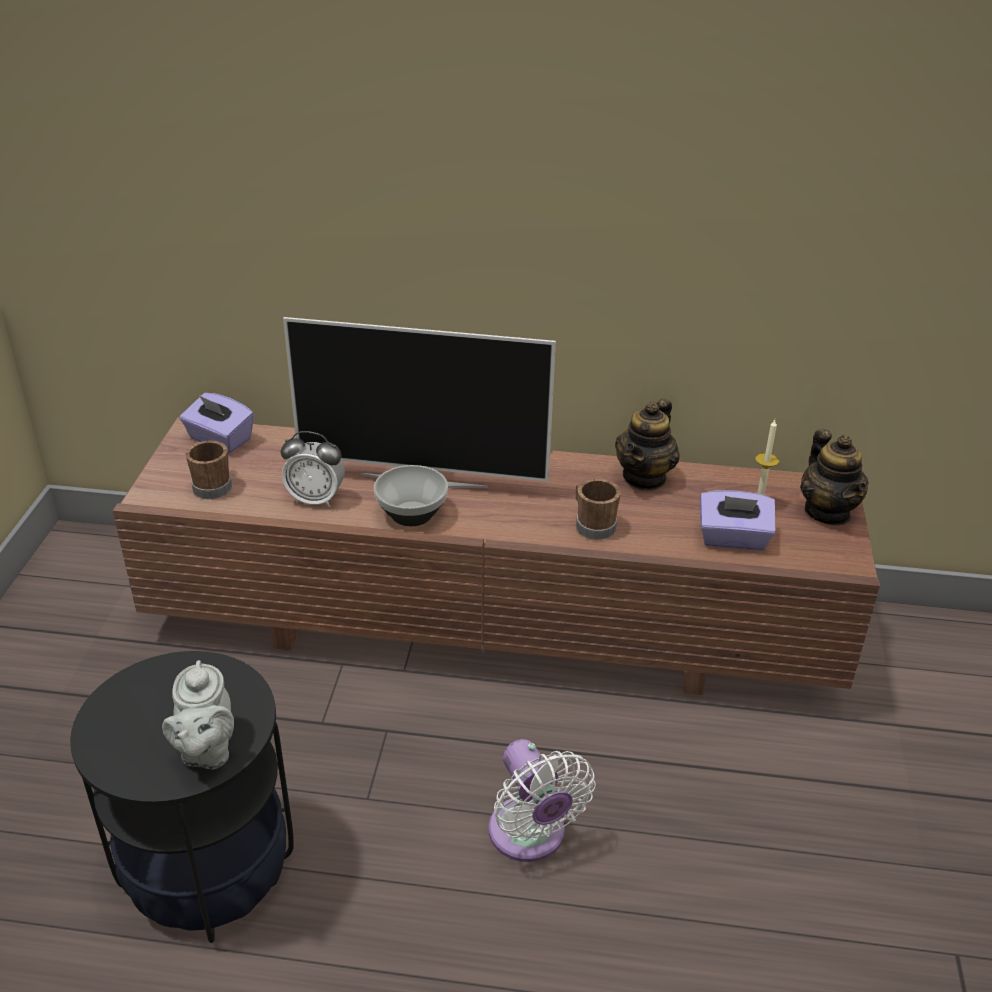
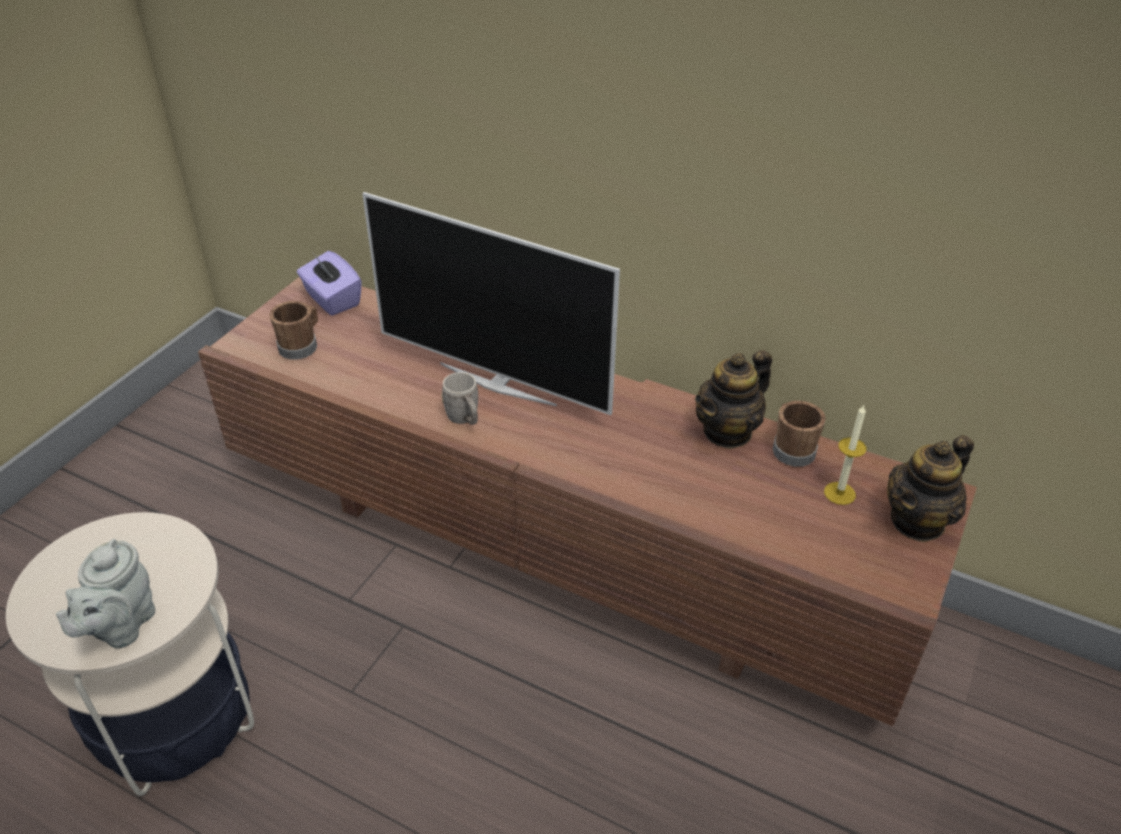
camera: 20 degrees right, 5 degrees up
black side table [70,651,294,943] -> beige side table [6,512,254,796]
alarm clock [281,431,345,507] -> none
bowl [374,465,448,526] -> grey mug [441,372,478,425]
white fan [489,739,596,862] -> none
brown mug [576,479,621,540] -> brown mug moved to [773,401,826,467]
purple tissue box [700,490,776,550] -> none
teapot [800,429,869,525] -> teapot turned 45 degrees clockwise [887,435,974,542]

